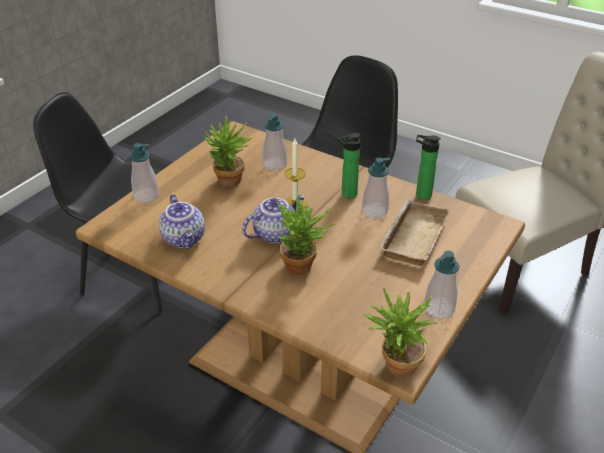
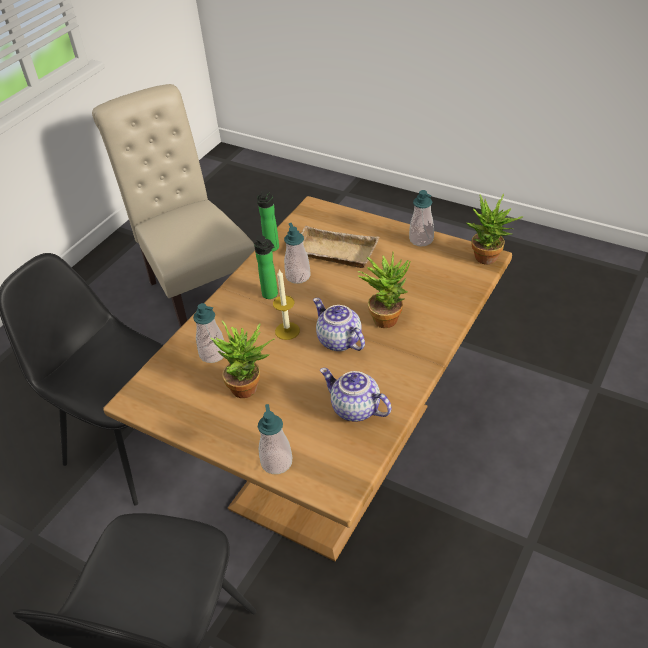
camera: 90 degrees left, 5 degrees up
teapot [159,194,205,249] -> teapot turned 120 degrees counterclockwise [320,368,392,422]

